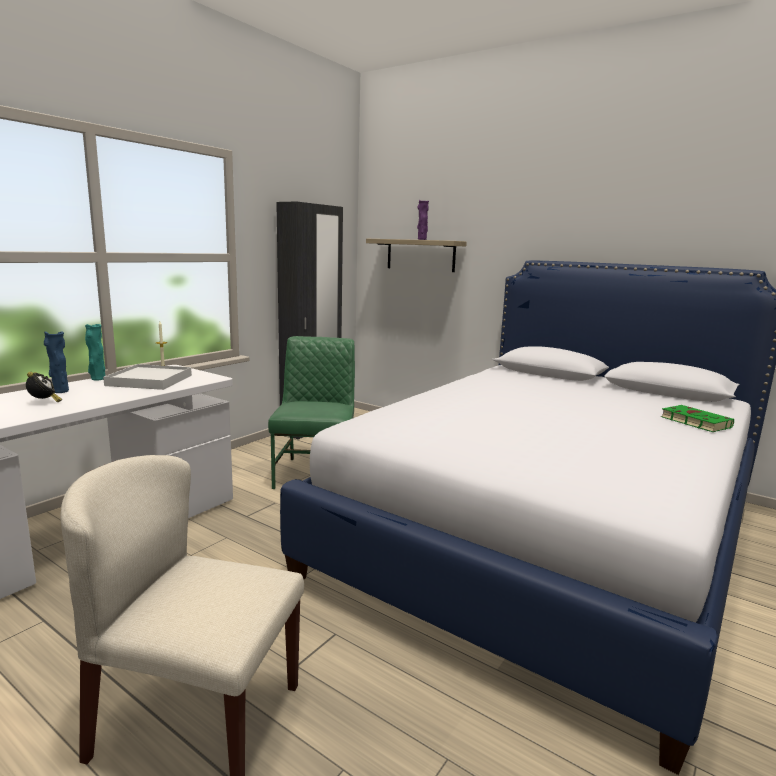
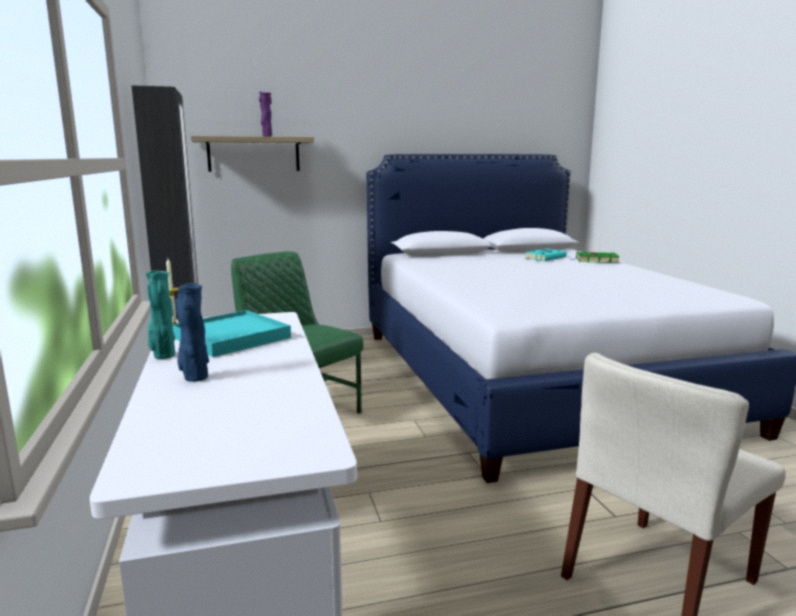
camera: 50 degrees left, 0 degrees up
alarm clock [26,372,62,402] -> none
white tray [103,364,192,390] -> turquoise tray [173,310,291,357]
none -> turquoise book [525,248,567,261]

